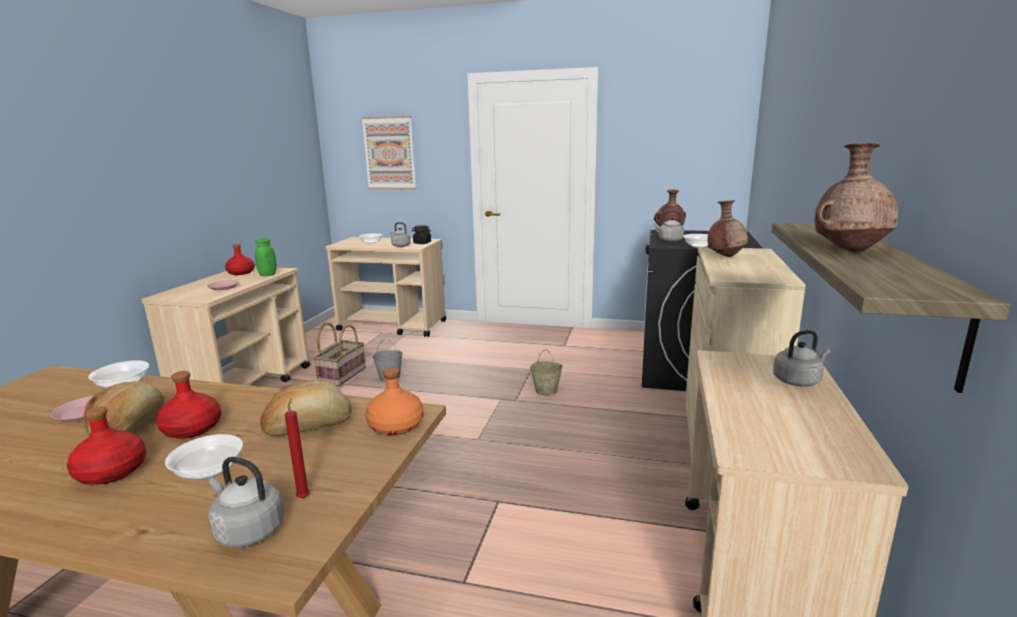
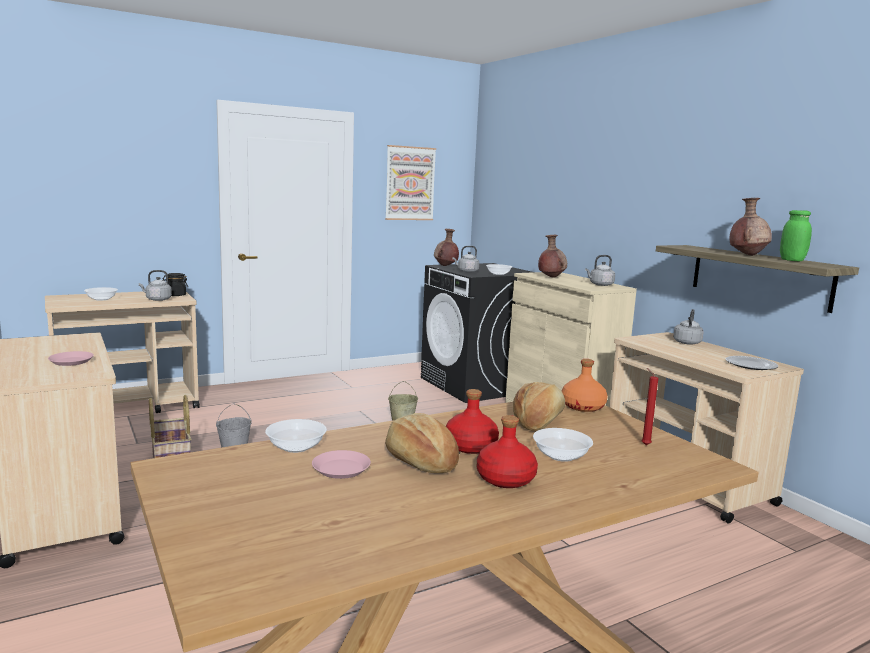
camera: 45 degrees left, 5 degrees down
grey kettle [208,457,284,547] -> grey kettle moved to [585,255,615,286]
red bottle [225,244,255,275] -> none
green jar [255,238,277,276] -> green jar moved to [780,210,812,261]
picture [361,116,416,189] -> picture moved to [385,145,436,220]
none -> plate [725,356,778,370]

